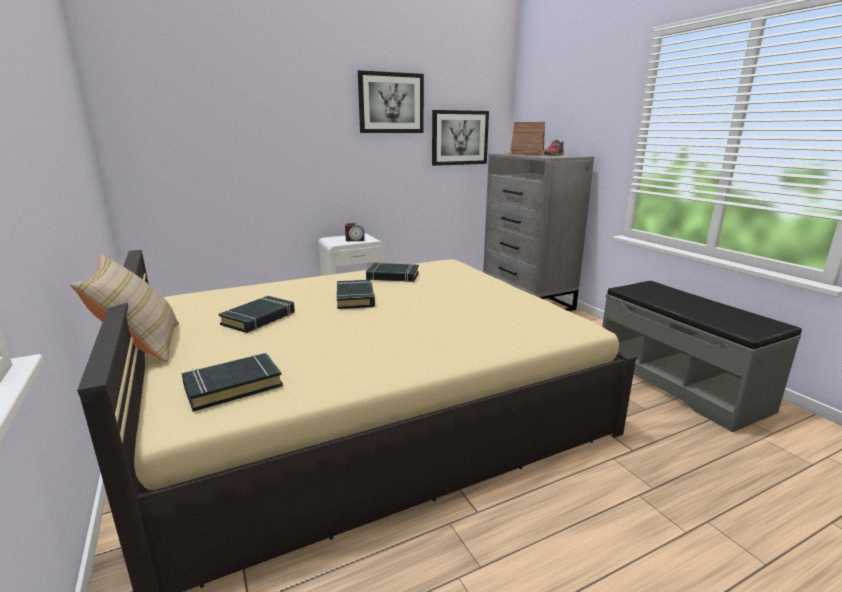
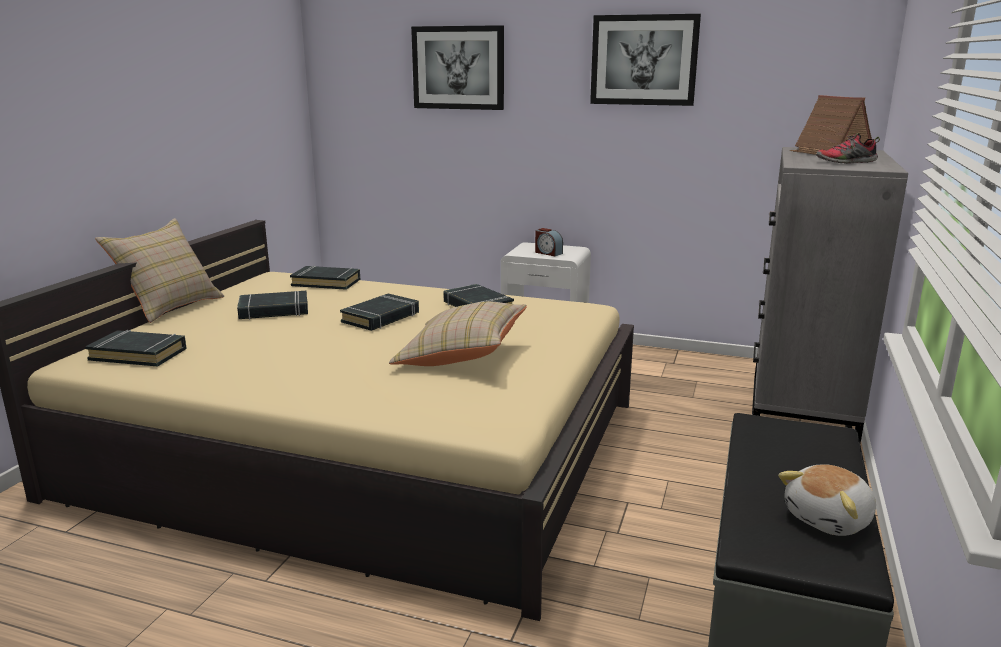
camera: 45 degrees right, 0 degrees up
picture [432,110,489,166] -> picture moved to [411,25,504,110]
none -> black book [290,265,360,290]
none -> beige pillow [389,302,527,366]
none -> plush toy [778,464,876,536]

